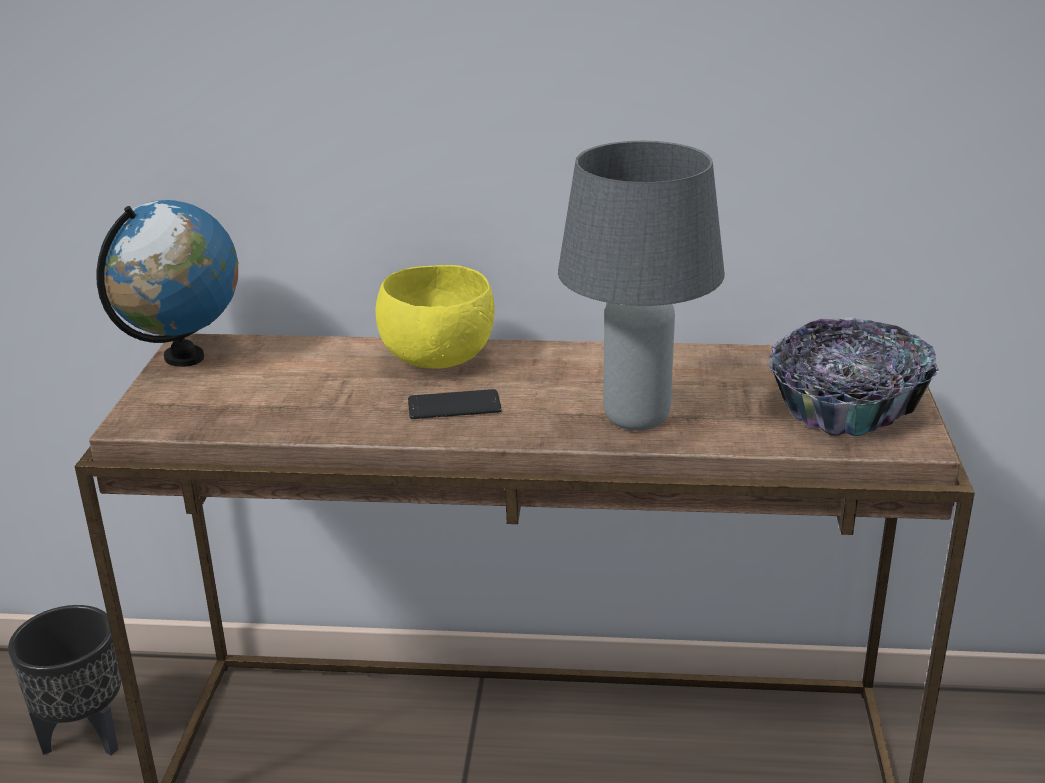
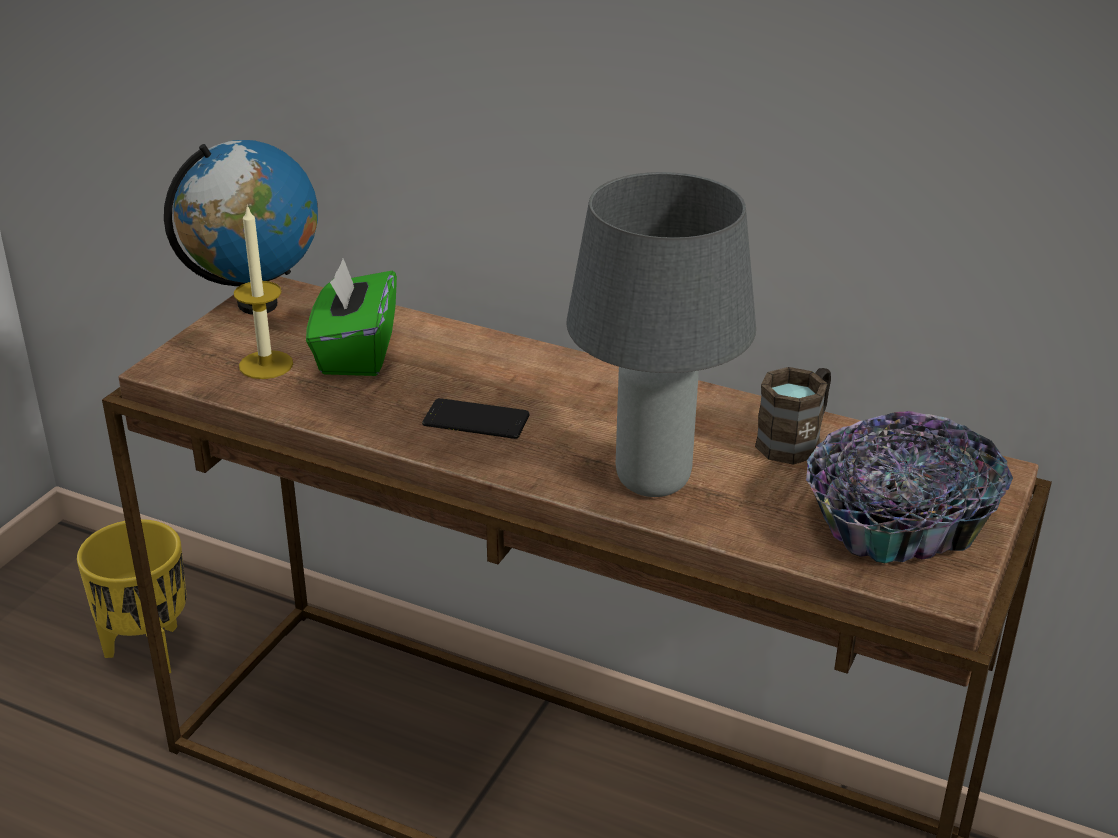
camera: 20 degrees right, 5 degrees up
black planter [8,605,121,755] -> yellow planter [77,519,186,674]
yellow bowl [376,265,495,369] -> none
none -> candle [234,204,293,379]
none -> green tissue box [306,259,397,376]
none -> brown mug [755,367,831,464]

